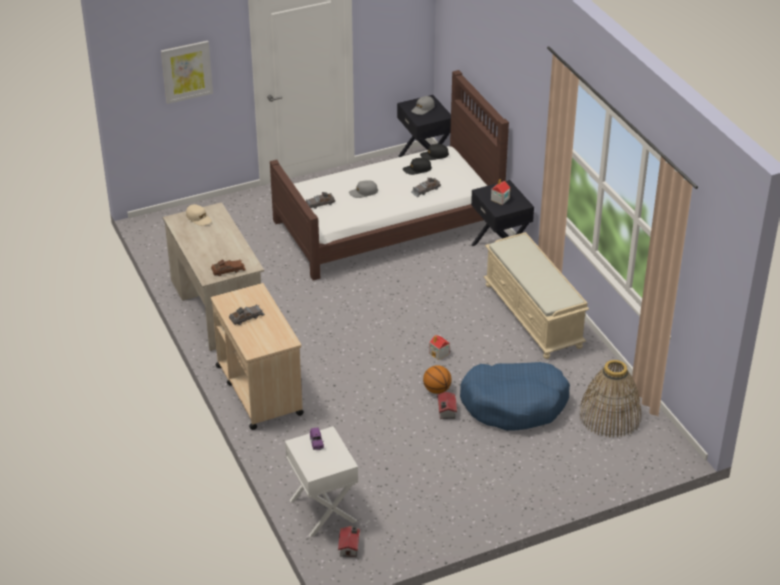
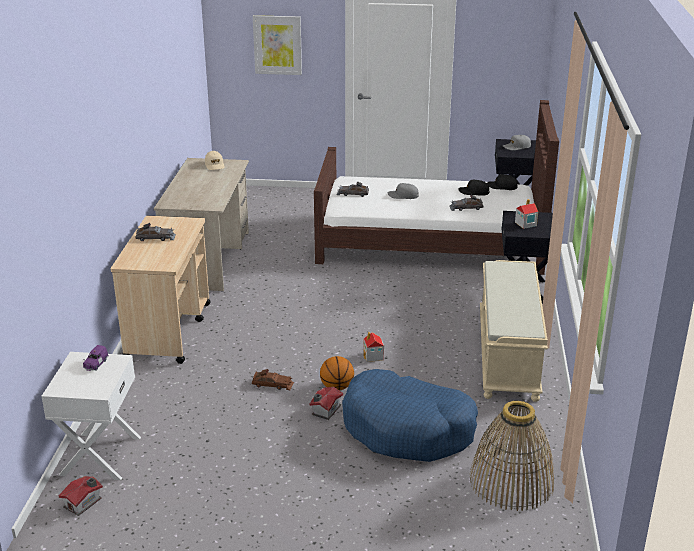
camera: 30 degrees right, 10 degrees down
brown toy car [211,259,246,276] -> brown toy car moved to [252,369,294,390]

